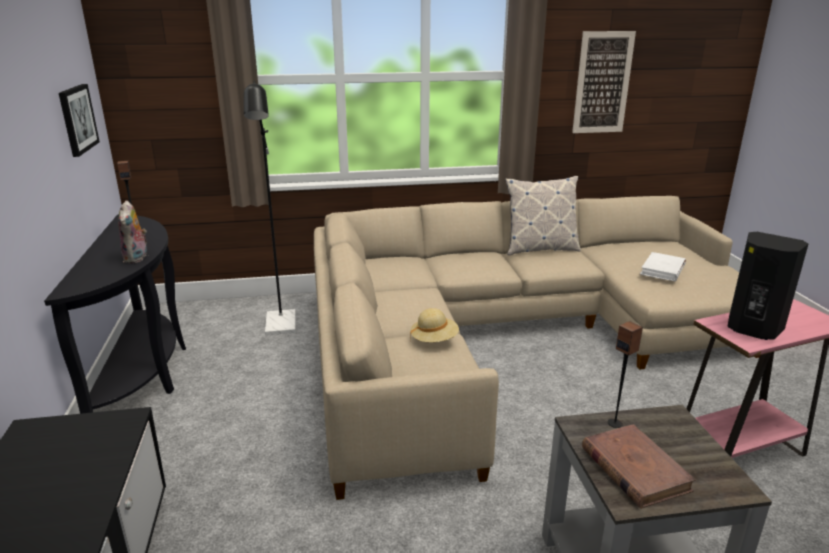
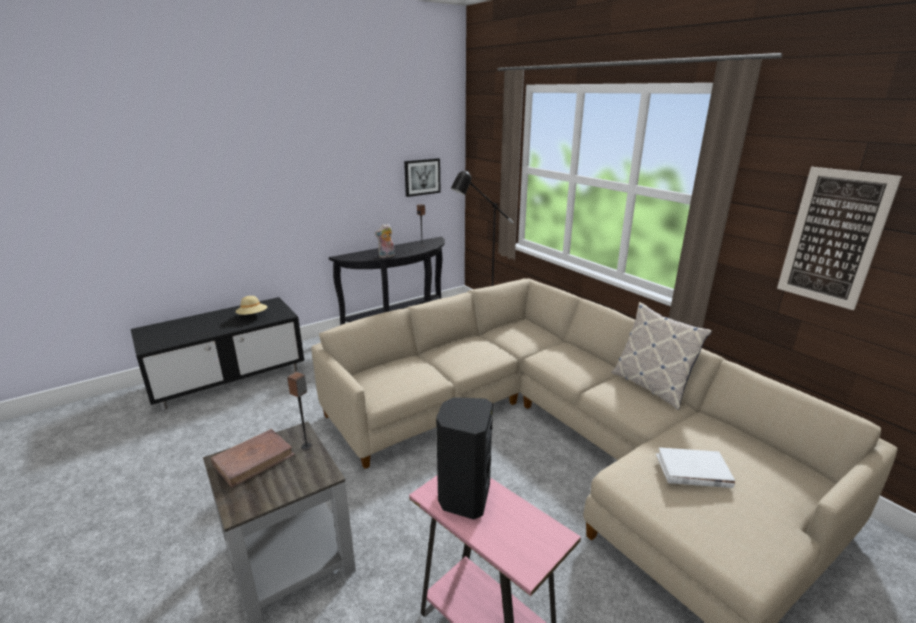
camera: 65 degrees right, 0 degrees up
beige hat [410,308,459,342] -> beige hat moved to [236,296,267,315]

